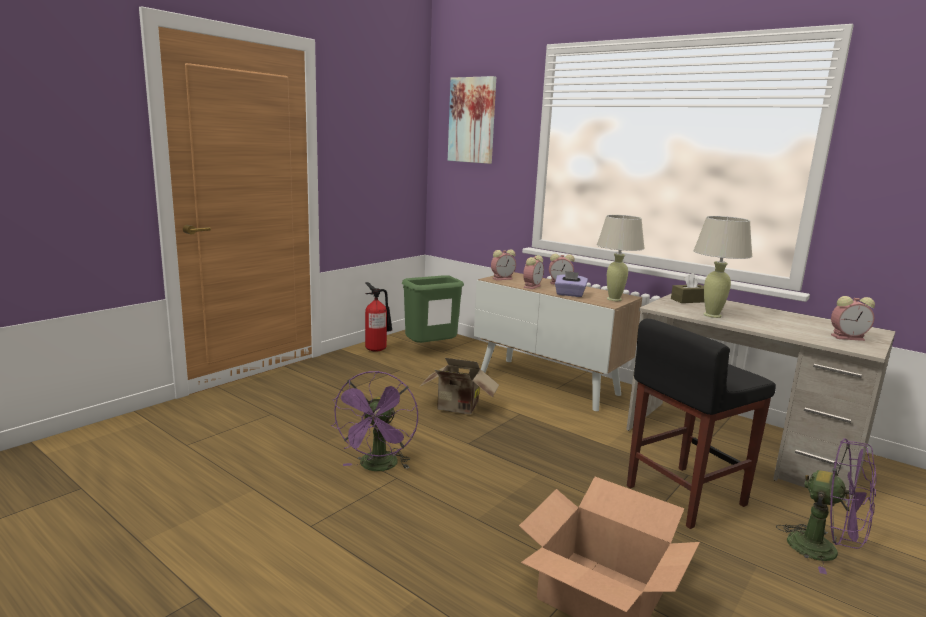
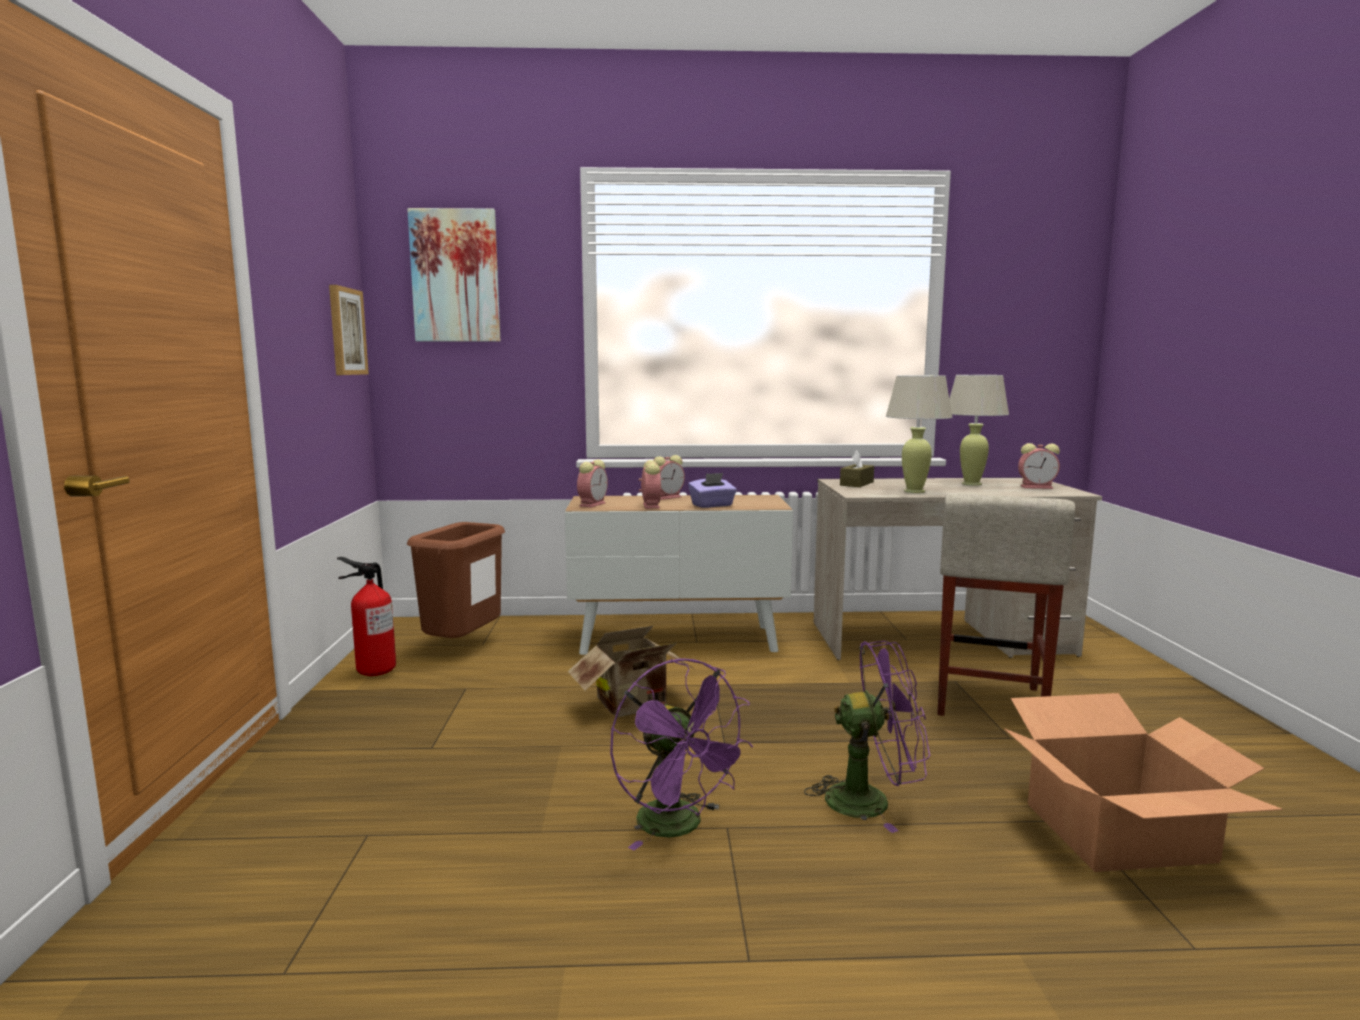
camera: 40 degrees left, 5 degrees down
green trash can [402,275,464,343] -> brown trash can [407,522,505,638]
beige table lamp [597,215,645,301] -> beige table lamp moved to [949,375,1009,486]
black stool [627,319,776,529] -> beige stool [938,494,1075,716]
purple fan [776,438,876,574] -> purple fan moved to [804,641,930,833]
alarm clock [831,296,875,341] -> alarm clock turned 45 degrees clockwise [1018,443,1060,489]
none -> picture [329,285,369,375]

